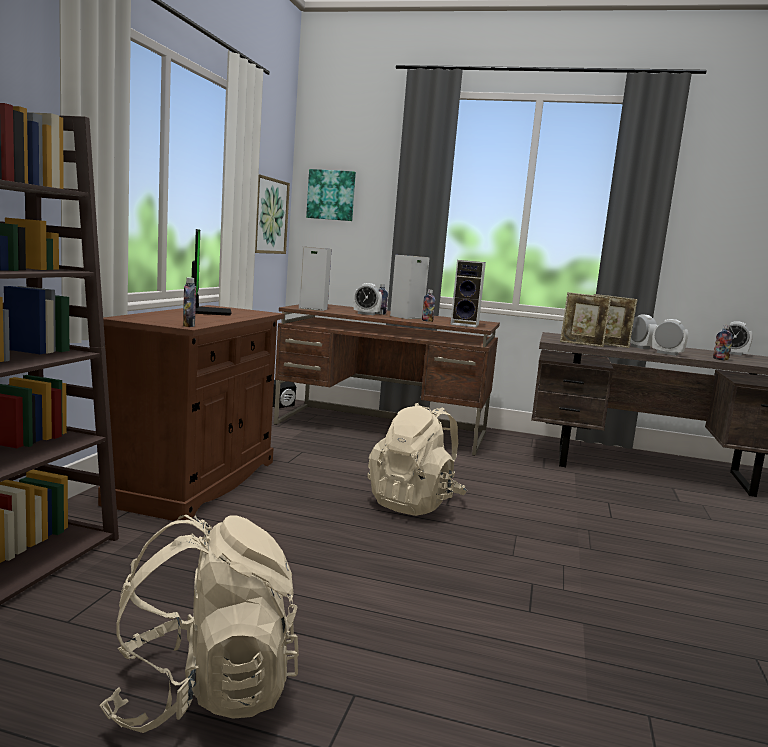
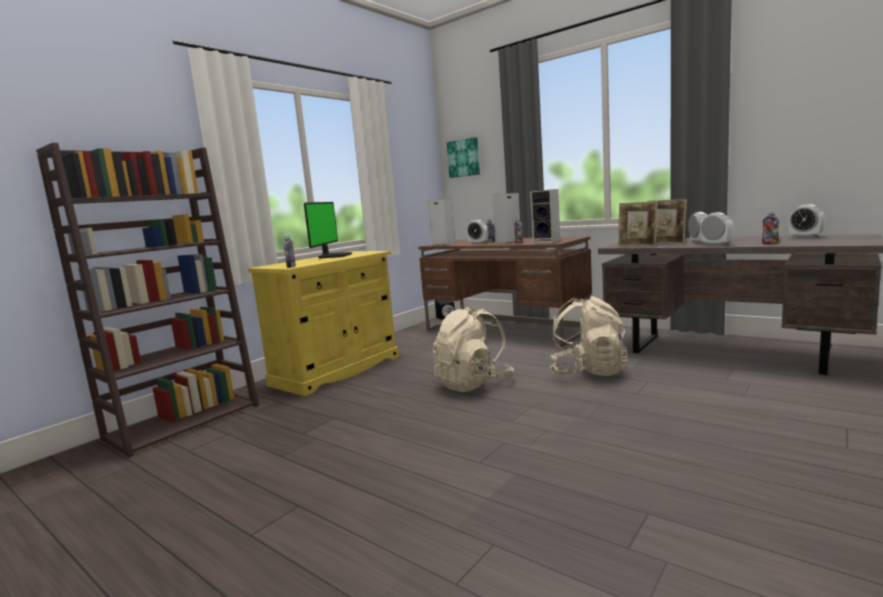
camera: 25 degrees right, 0 degrees up
brown cabinet [98,305,284,521] -> yellow cabinet [248,251,399,396]
beige backpack [99,515,299,733] -> beige backpack moved to [549,296,628,376]
picture [255,174,290,254] -> none

